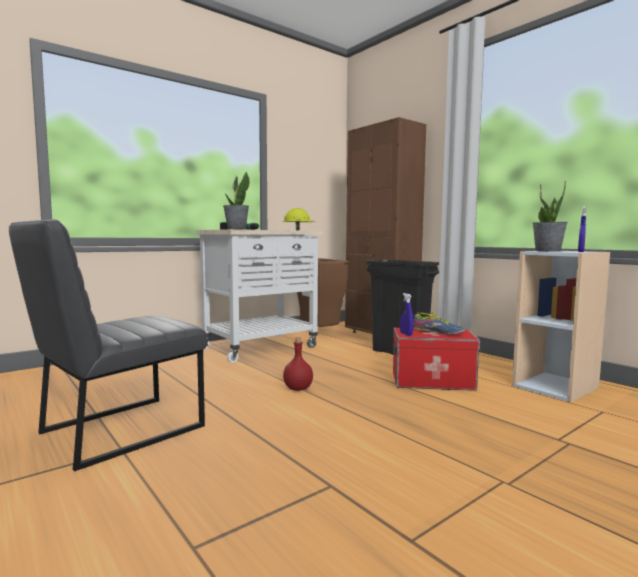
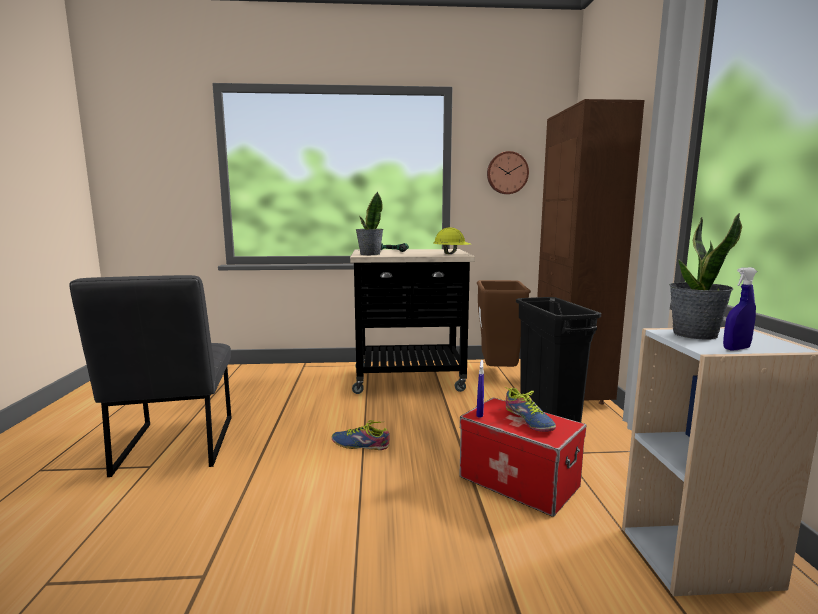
camera: 35 degrees right, 5 degrees up
grey chair [9,219,207,471] -> grey chair turned 90 degrees counterclockwise [69,275,232,477]
white cart [196,229,323,363] -> black cart [350,249,475,394]
red bottle [283,338,313,391] -> shoe [331,420,390,450]
none -> wall clock [487,151,529,194]

